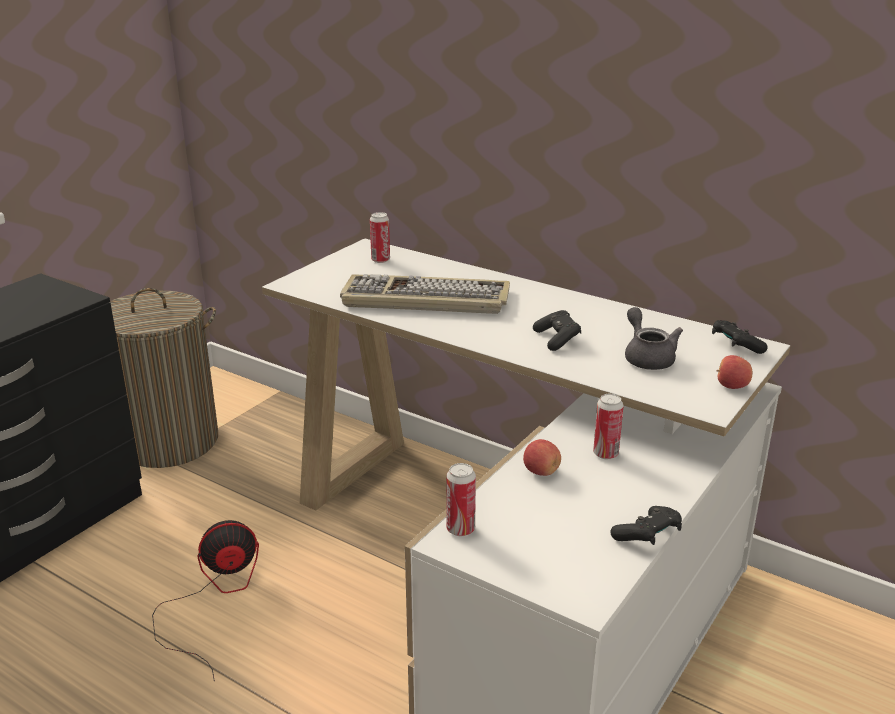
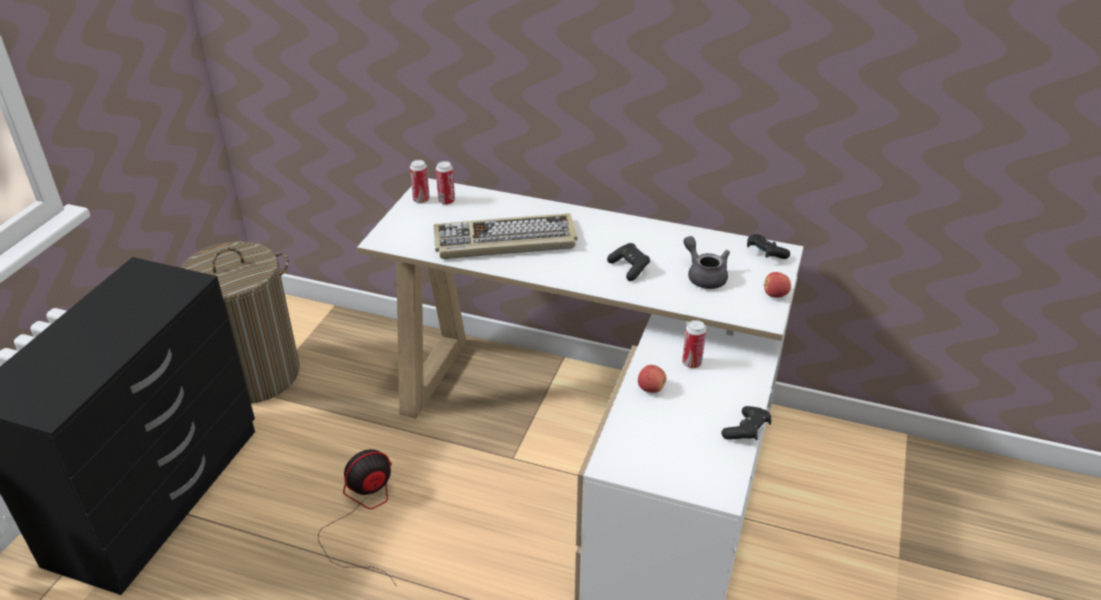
camera: 15 degrees left, 10 degrees up
can [447,463,476,536] -> can moved to [410,160,430,203]

